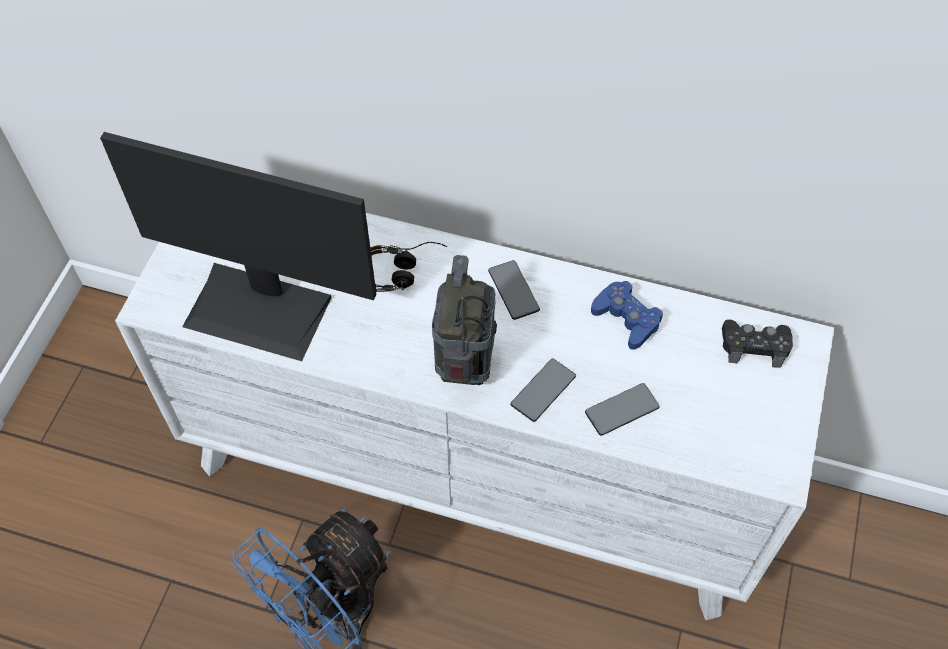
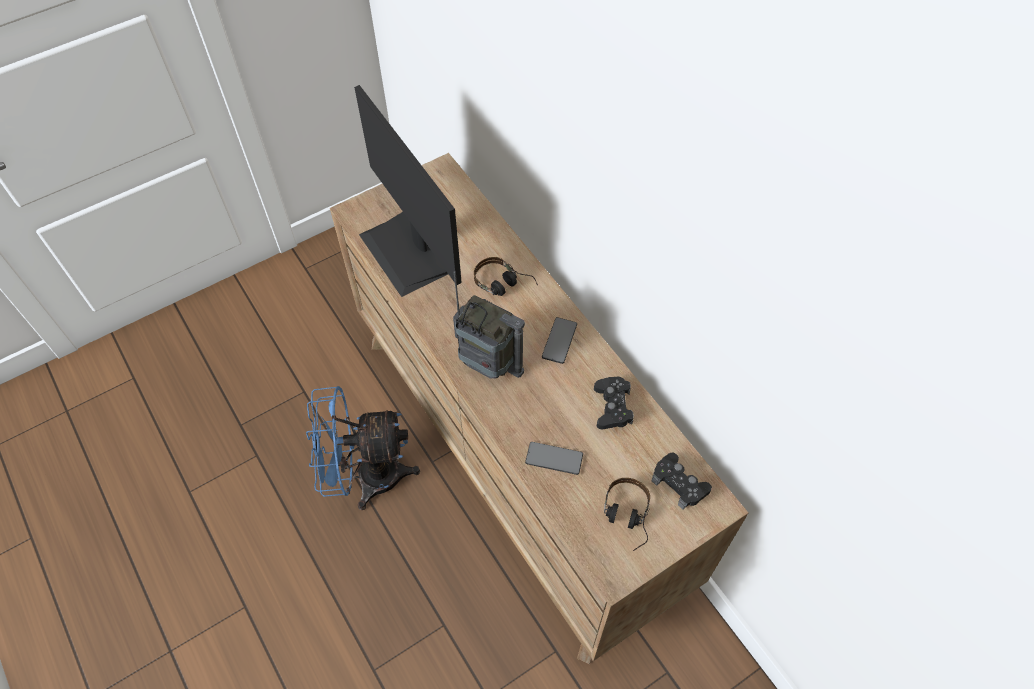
camera: 40 degrees right, 0 degrees up
white dresser [115,213,834,620] -> brown dresser [330,153,748,664]
radio [432,255,497,385] -> radio turned 75 degrees clockwise [453,271,525,379]
phone [511,359,576,422] -> none
blue game controller [591,281,663,349] -> black game controller [594,377,634,429]
none -> headphones [604,478,650,551]

